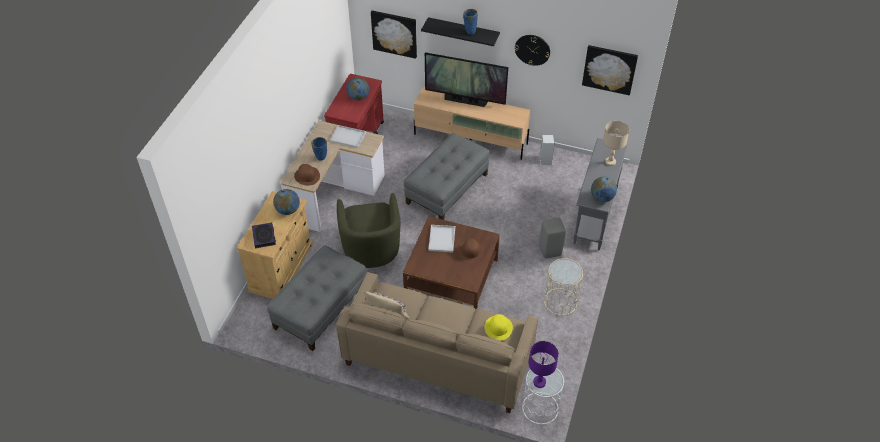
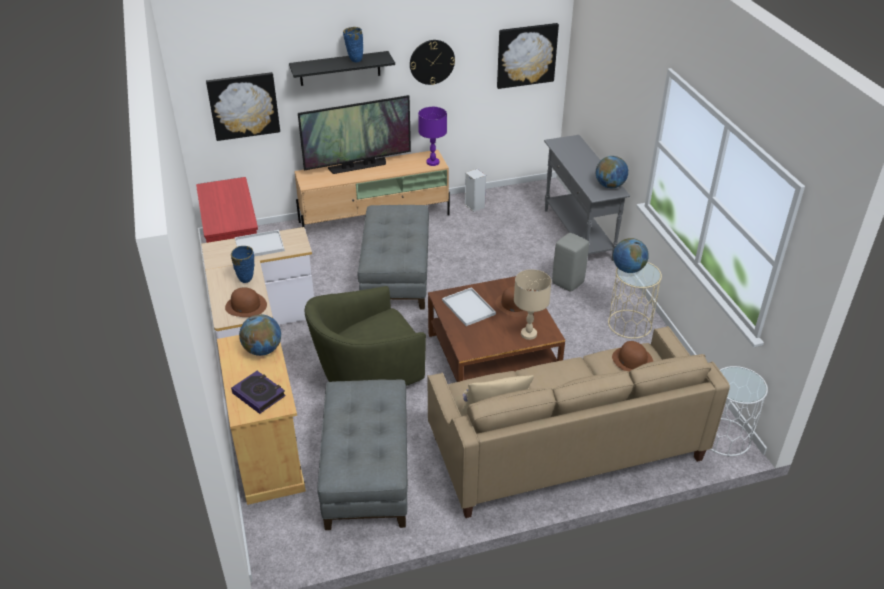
camera: 35 degrees left, 10 degrees down
green armchair [337,193,400,268] -> green armchair turned 105 degrees clockwise [305,286,426,386]
globe [346,77,369,101] -> globe moved to [613,238,649,273]
yellow hat [485,314,513,341] -> brown hat [612,341,653,371]
purple table lamp [528,341,559,388] -> purple table lamp moved to [418,107,447,166]
beige table lamp [603,121,629,166] -> beige table lamp moved to [514,269,552,340]

